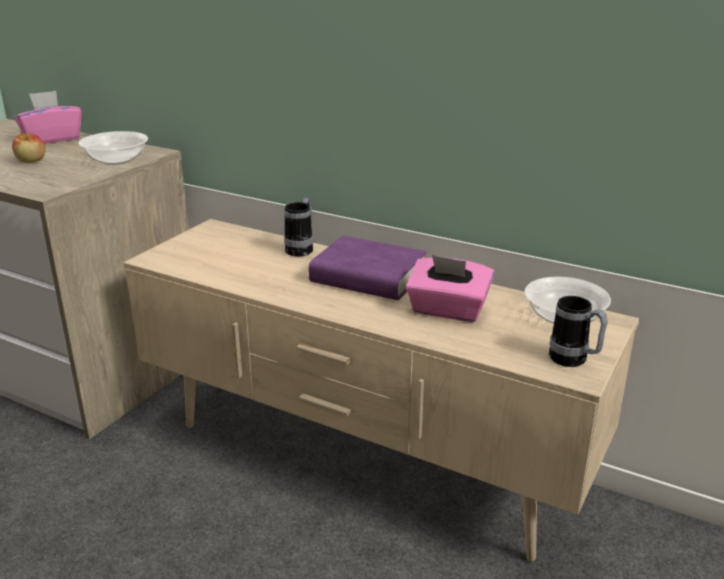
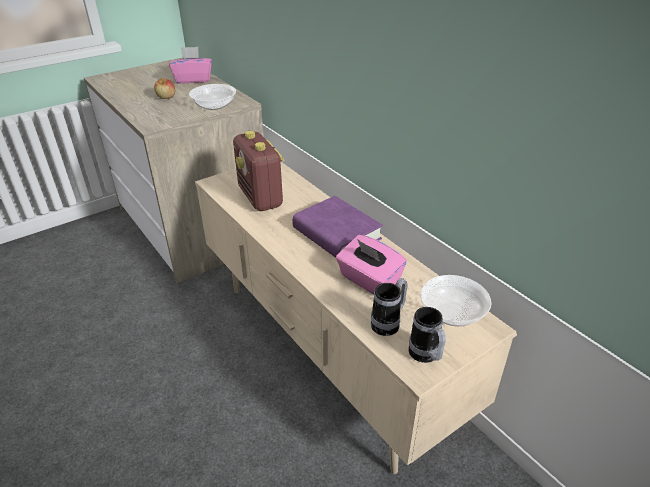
camera: 25 degrees right, 10 degrees up
mug [284,198,313,256] -> mug moved to [371,278,408,336]
none -> radio [233,131,284,211]

